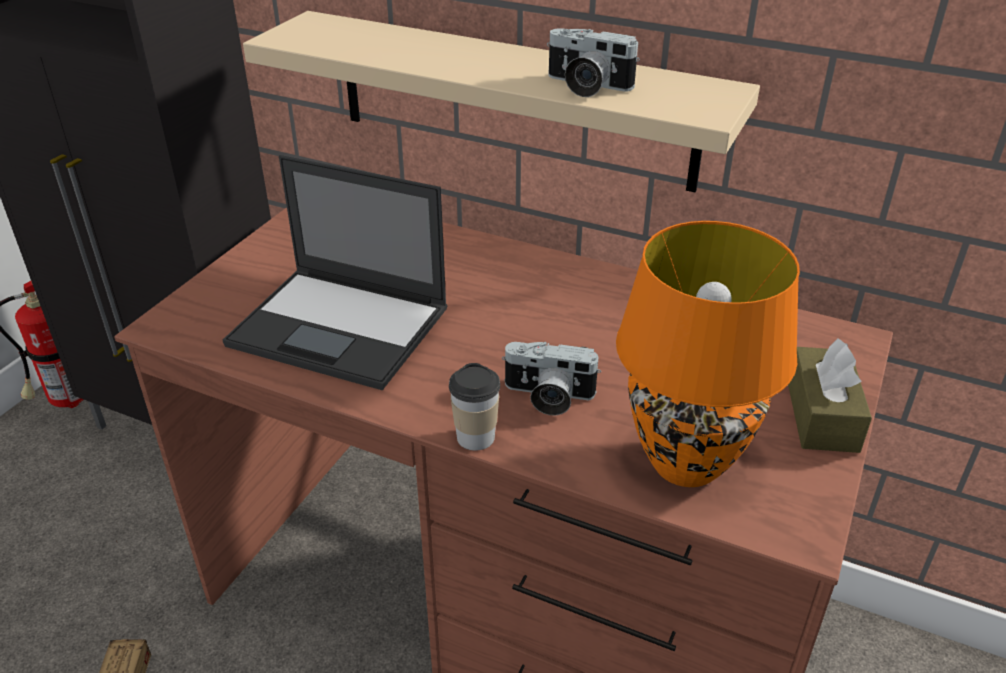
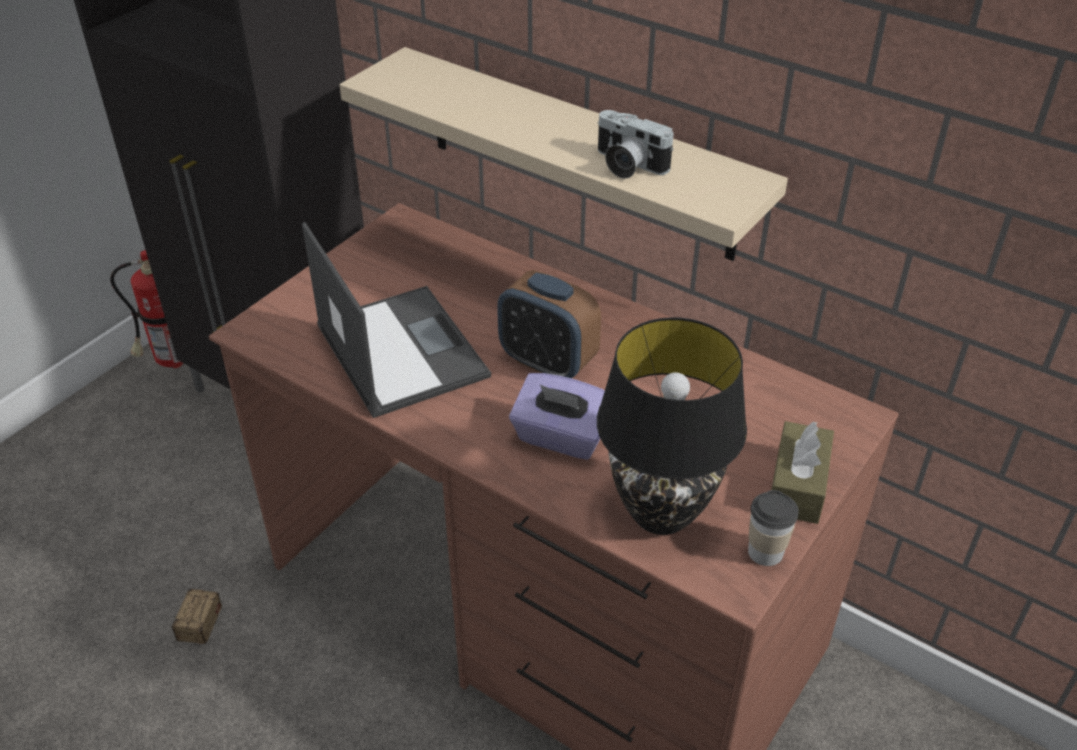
camera: 10 degrees right, 5 degrees up
laptop [223,155,448,390] -> laptop turned 150 degrees counterclockwise [302,222,491,418]
cup [449,363,500,451] -> cup moved to [748,490,799,566]
camera [502,342,601,415] -> purple tissue box [509,373,605,460]
orange table lamp [616,221,800,487] -> black table lamp [597,317,747,535]
none -> alarm clock [497,270,601,378]

